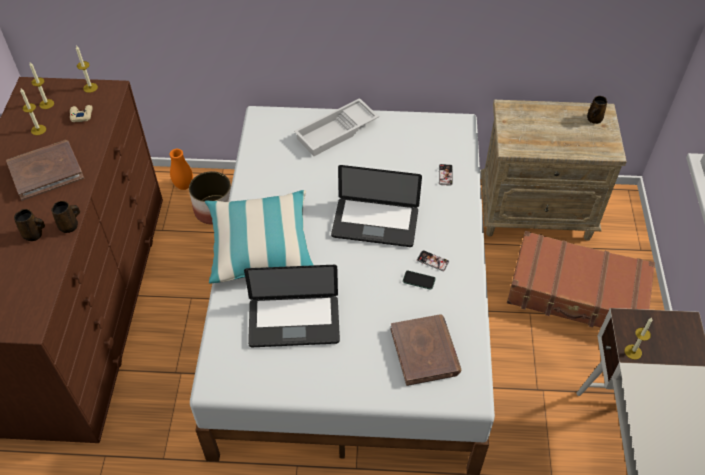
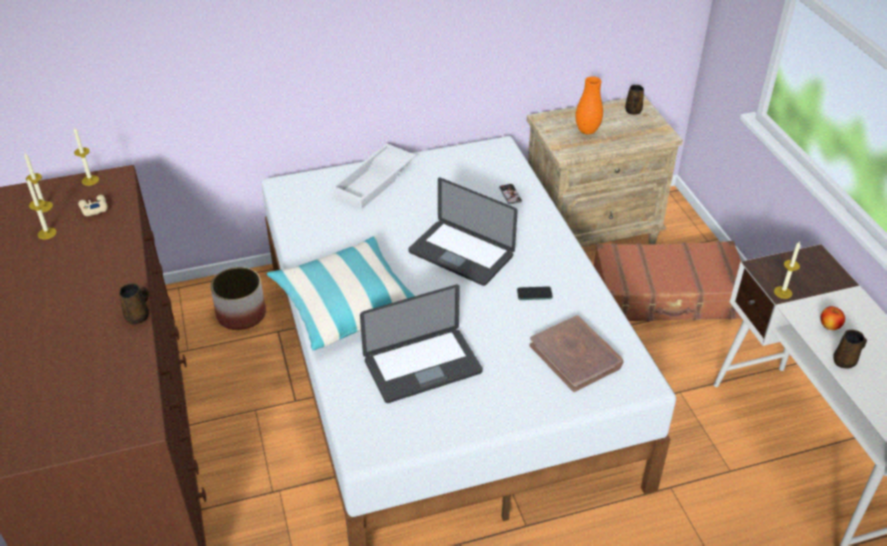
camera: 20 degrees left, 10 degrees down
brown book [6,140,84,201] -> none
brown mug [14,209,45,241] -> brown mug moved to [833,330,867,369]
orange vase [169,149,193,190] -> orange vase moved to [576,76,603,134]
laptop [331,165,422,247] -> laptop turned 45 degrees clockwise [408,178,518,286]
phone [417,250,449,271] -> none
none -> apple [821,306,845,330]

